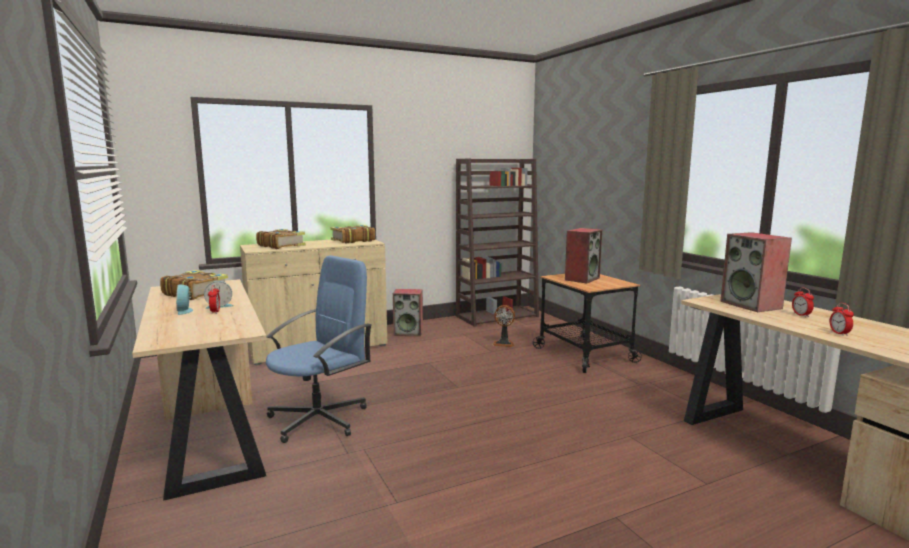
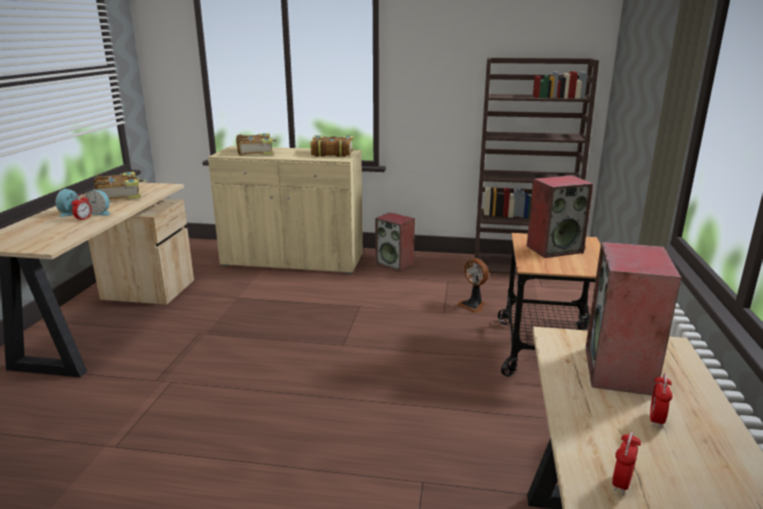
camera: 35 degrees right, 10 degrees up
blue office chair [266,255,372,443] -> none

